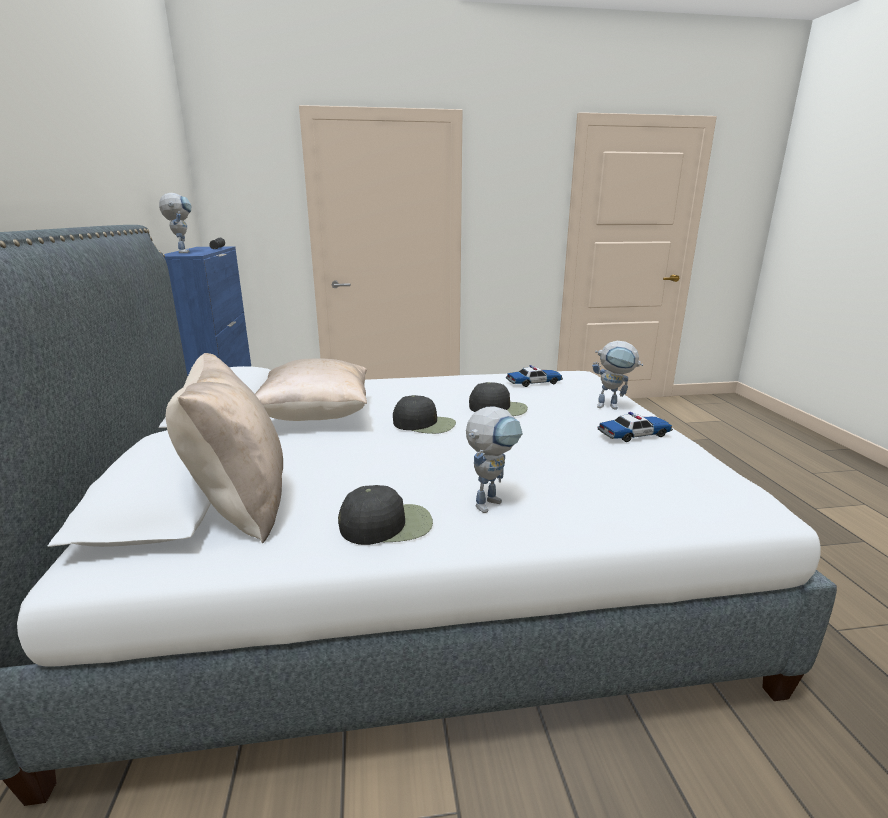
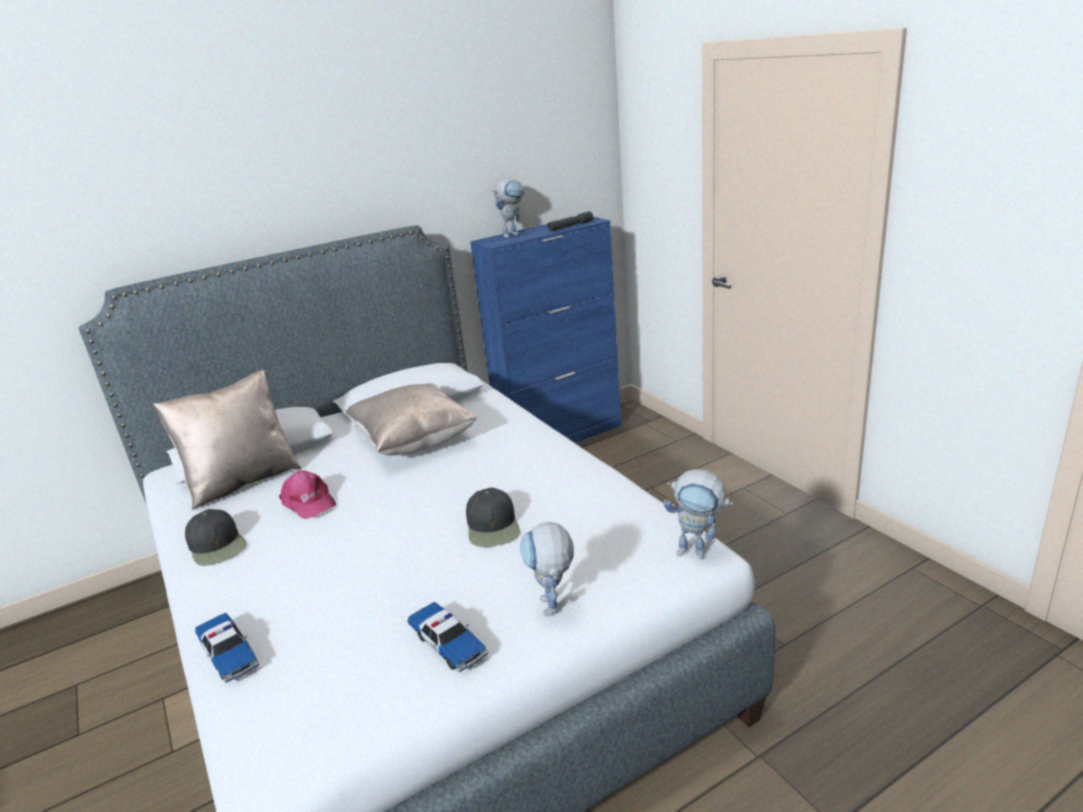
camera: 70 degrees right, 5 degrees up
black cap [393,395,456,434] -> none
toy robot [466,407,523,513] -> toy robot moved to [663,469,733,559]
toy car [506,365,563,387] -> toy car moved to [195,613,259,683]
none -> pink cap [279,470,336,519]

